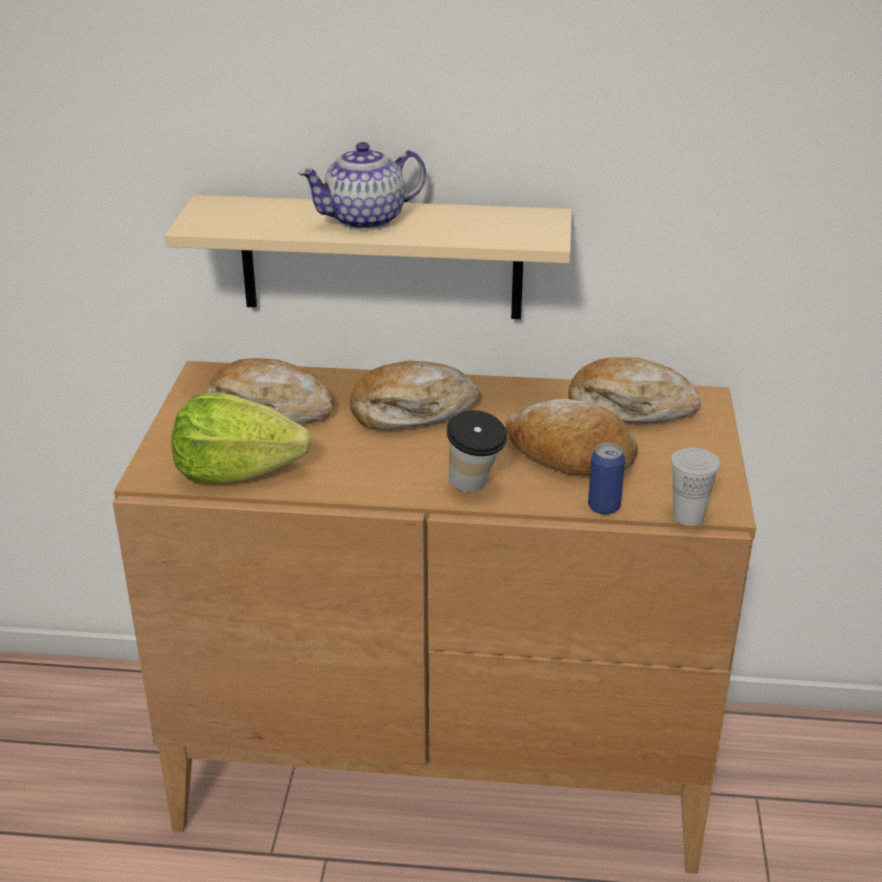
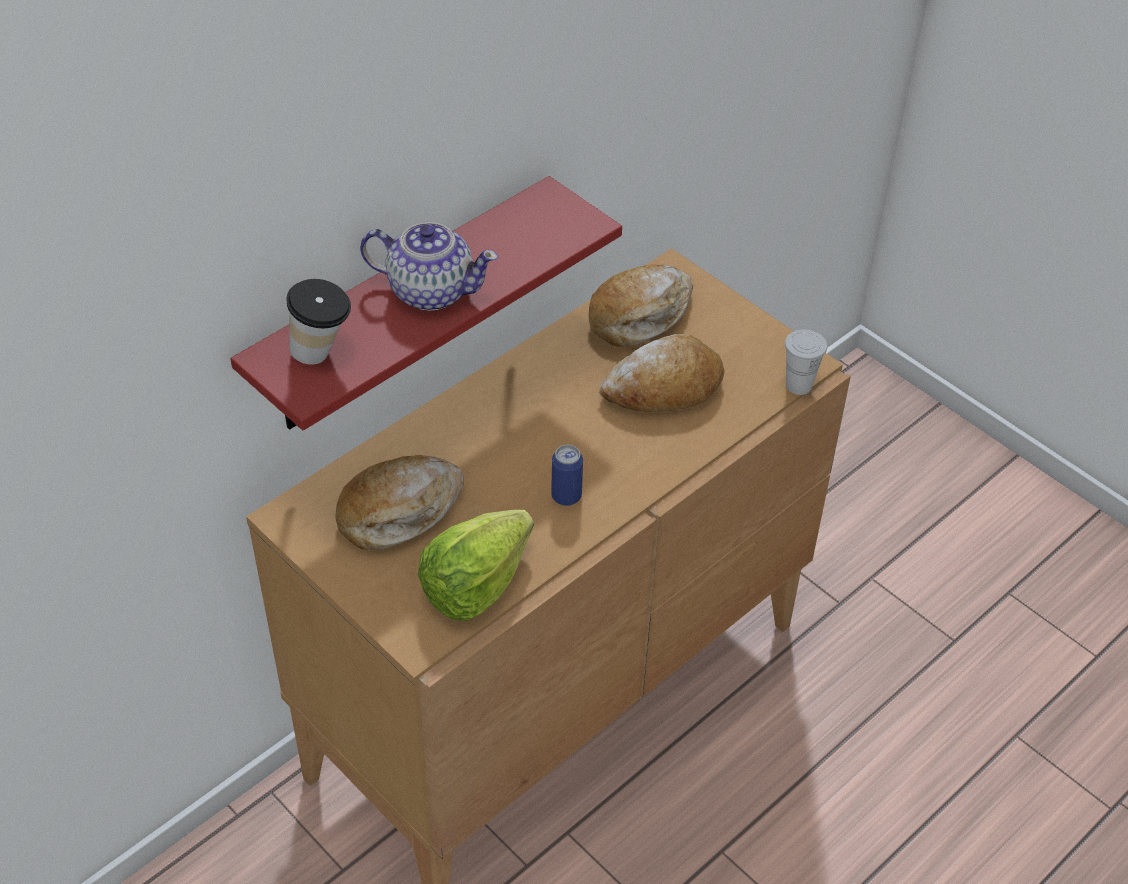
camera: 50 degrees left, 15 degrees up
beige shelf [165,195,572,319] -> red shelf [230,176,622,430]
teapot [298,142,426,230] -> teapot turned 90 degrees counterclockwise [360,222,498,311]
bread [350,361,480,430] -> none
cup [447,410,508,492] -> cup moved to [286,279,351,365]
can [588,443,625,515] -> can moved to [551,445,583,506]

